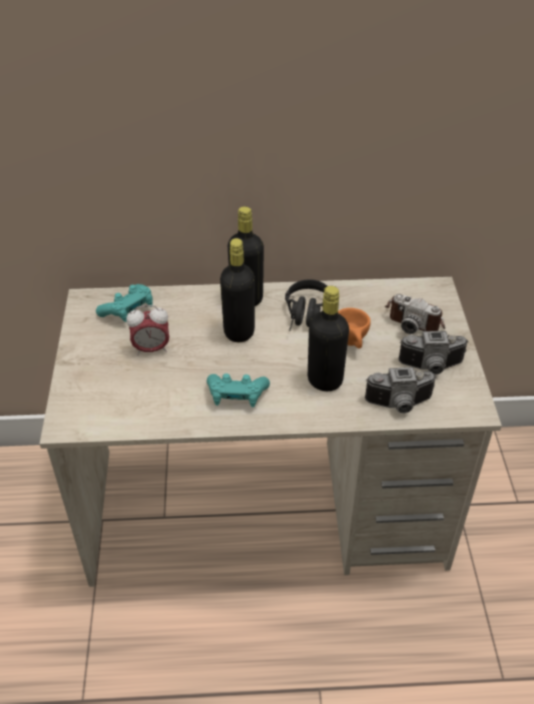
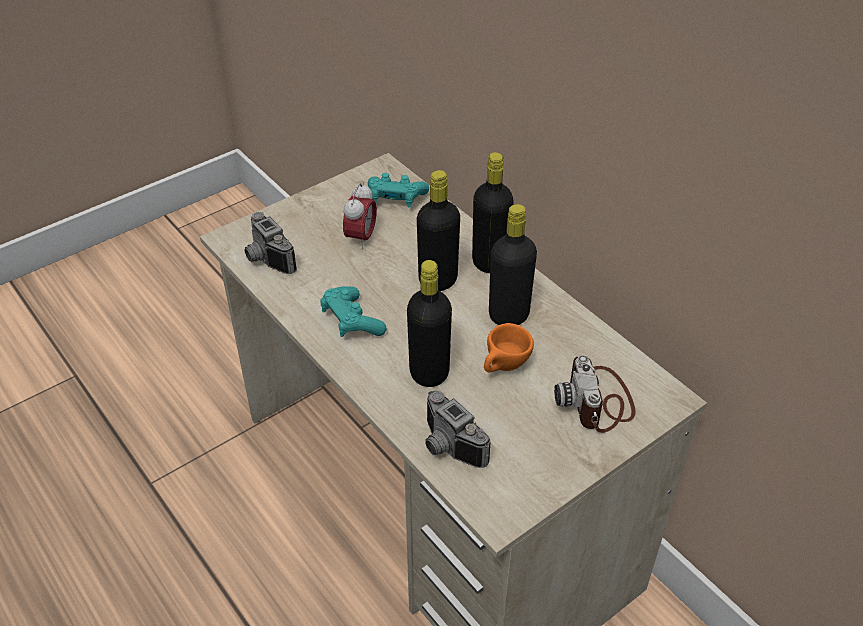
camera: 55 degrees right, 0 degrees up
alarm clock [126,305,169,355] -> alarm clock turned 120 degrees counterclockwise [343,183,377,249]
black headphones [285,279,327,331] -> black bottle [489,204,537,325]
camera [398,331,469,375] -> camera moved to [245,212,297,274]

